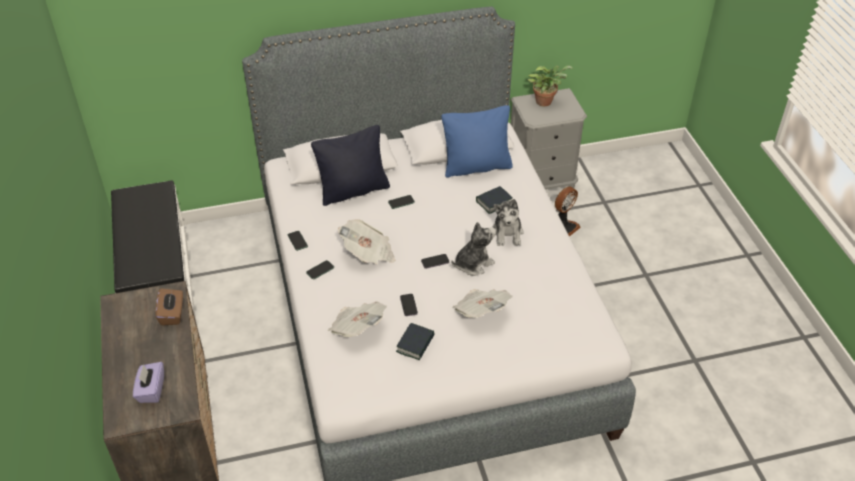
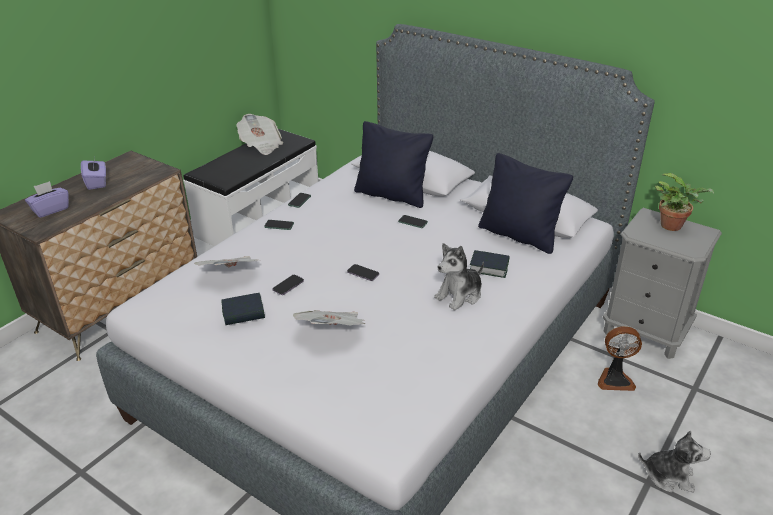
camera: 50 degrees right, 10 degrees down
brown tissue box [156,288,183,326] -> none
newspaper [338,219,396,264] -> newspaper moved to [236,114,283,155]
blue pillow [441,105,513,178] -> black pillow [478,153,573,254]
plush toy [451,222,496,276] -> plush toy moved to [638,431,711,493]
none -> purple tissue box [81,157,106,190]

